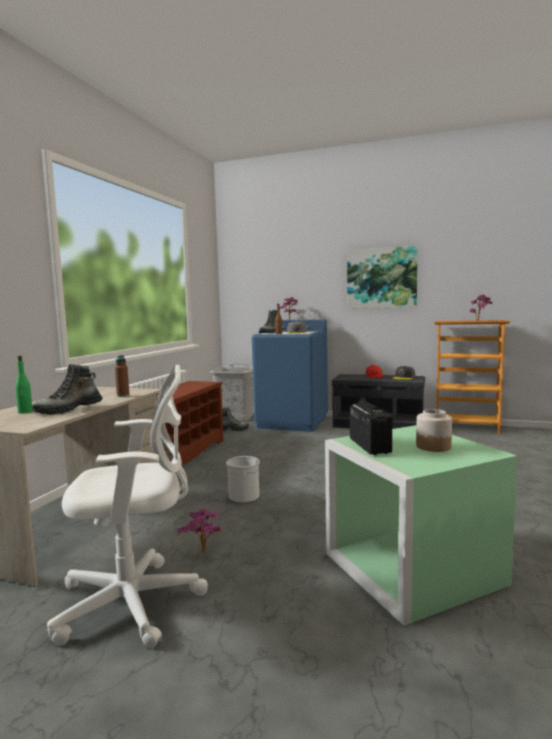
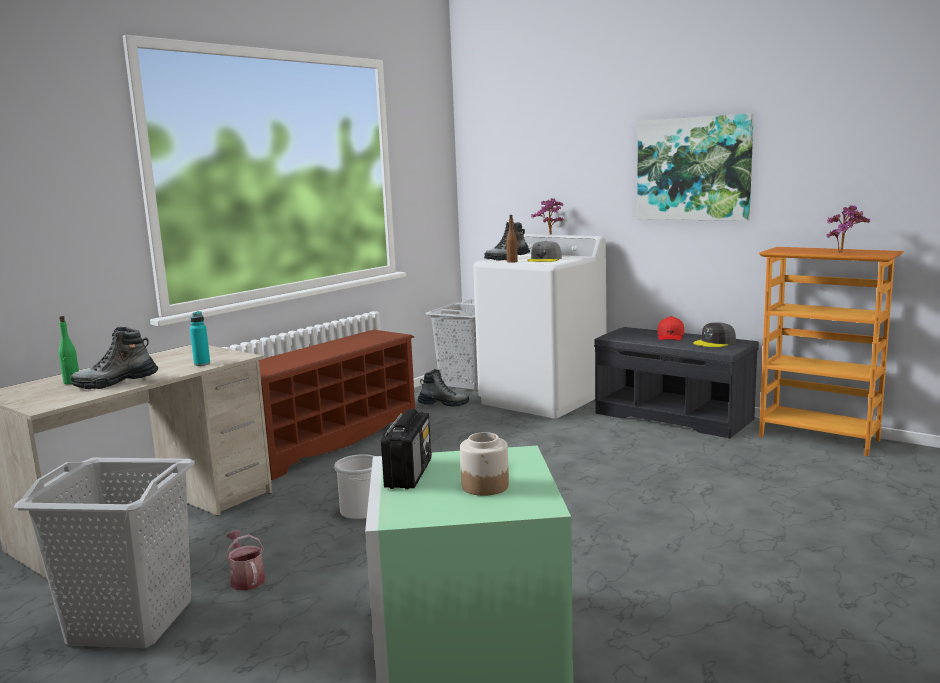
camera: 20 degrees right, 5 degrees up
white office chair [47,365,208,648] -> grey laundry basket [14,458,195,648]
brown bottle [115,355,129,397] -> turquoise bottle [190,311,210,366]
potted plant [177,509,222,553] -> watering can [226,531,265,590]
blue washing machine [252,319,328,432] -> white washing machine [473,234,607,419]

